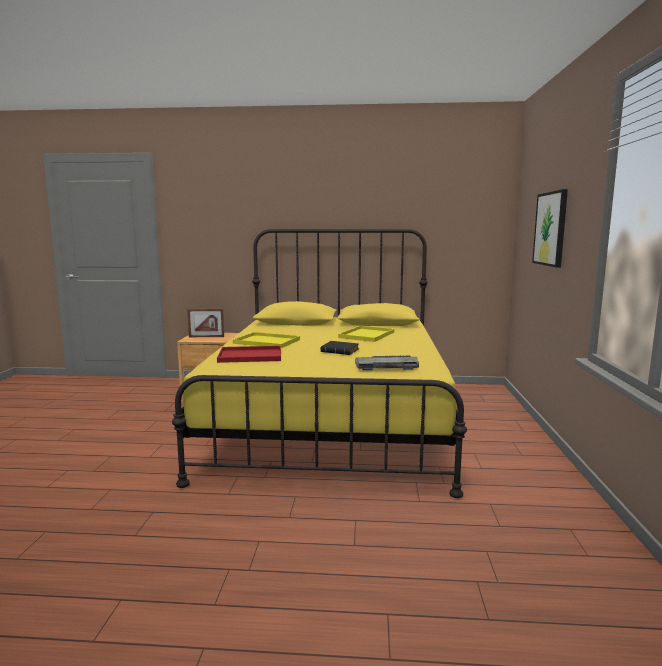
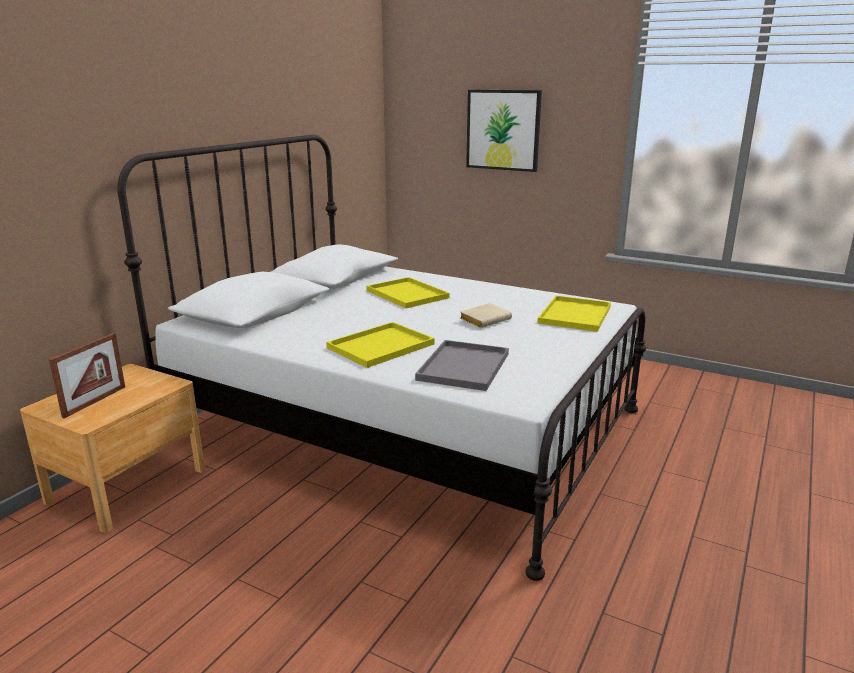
camera: 65 degrees left, 10 degrees up
yellow bed [172,229,467,498] -> white bed [117,135,646,581]
red tray [217,346,281,363] -> grey tray [415,340,509,391]
black book [321,341,359,355] -> beige book [460,303,512,328]
keyboard [355,356,419,370] -> yellow tray [537,296,611,332]

